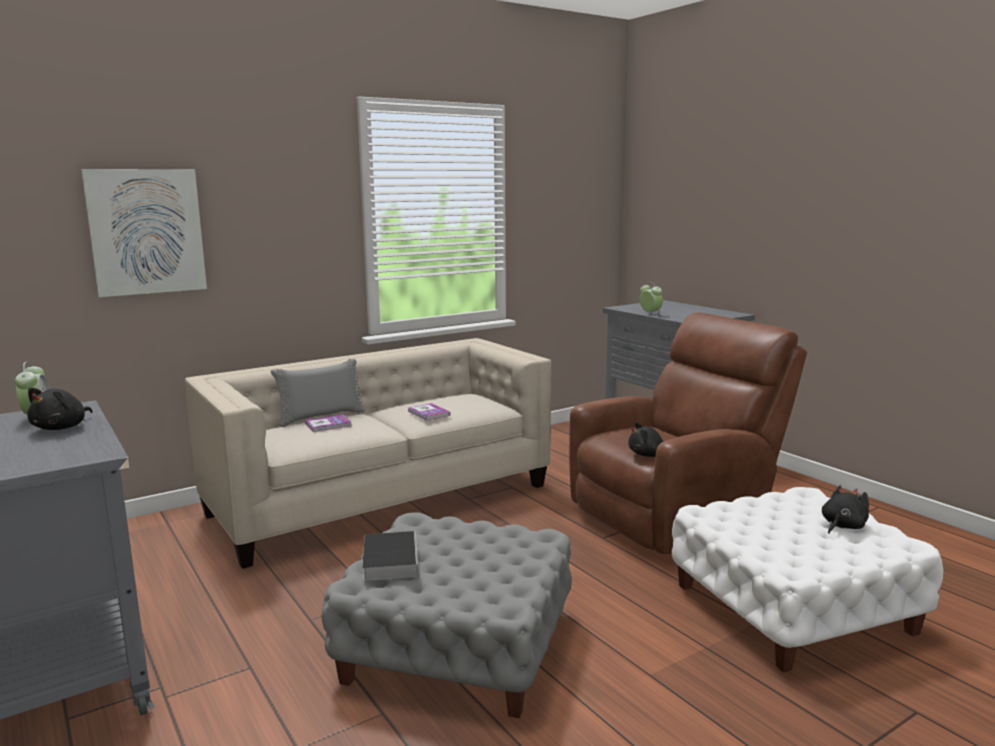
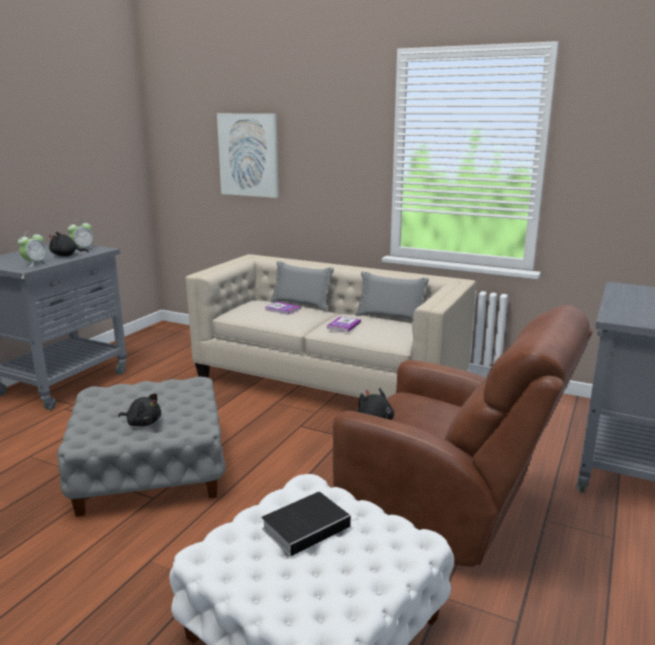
camera: 60 degrees right, 5 degrees up
book [362,531,418,581] -> book moved to [262,492,359,557]
alarm clock [640,282,663,315] -> alarm clock moved to [18,231,48,267]
black plush toy [822,485,869,534] -> black plush toy moved to [118,393,161,426]
none -> grey pillow [356,271,429,321]

